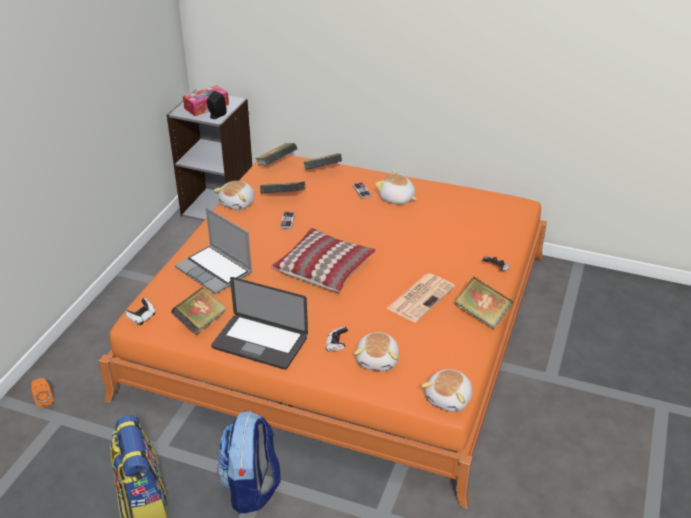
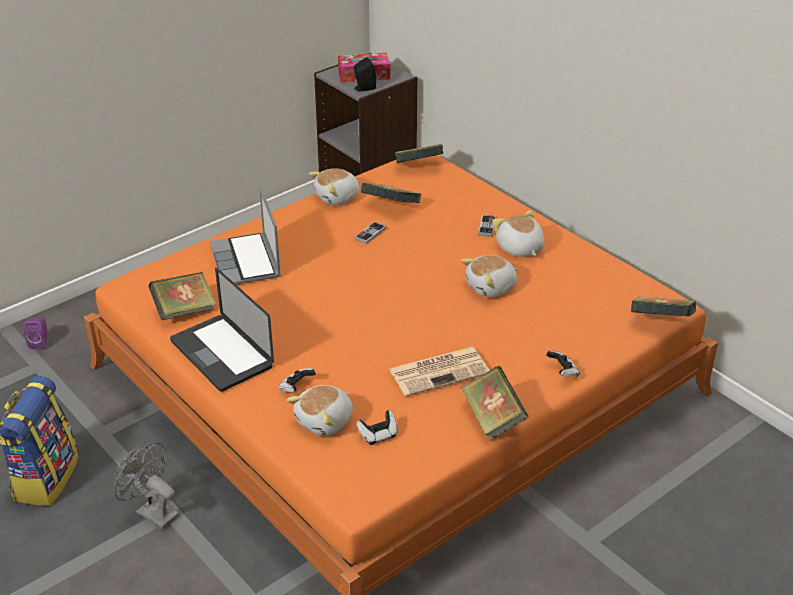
camera: 30 degrees right, 0 degrees up
orange speaker [31,378,53,408] -> purple speaker [23,317,47,349]
game controller [125,298,156,325] -> game controller moved to [356,410,397,445]
backpack [217,411,280,513] -> grey fan [114,443,179,530]
pillow [271,228,376,292] -> none
book [304,153,342,170] -> book moved to [631,296,696,317]
plush toy [421,369,472,412] -> plush toy moved to [461,255,517,297]

